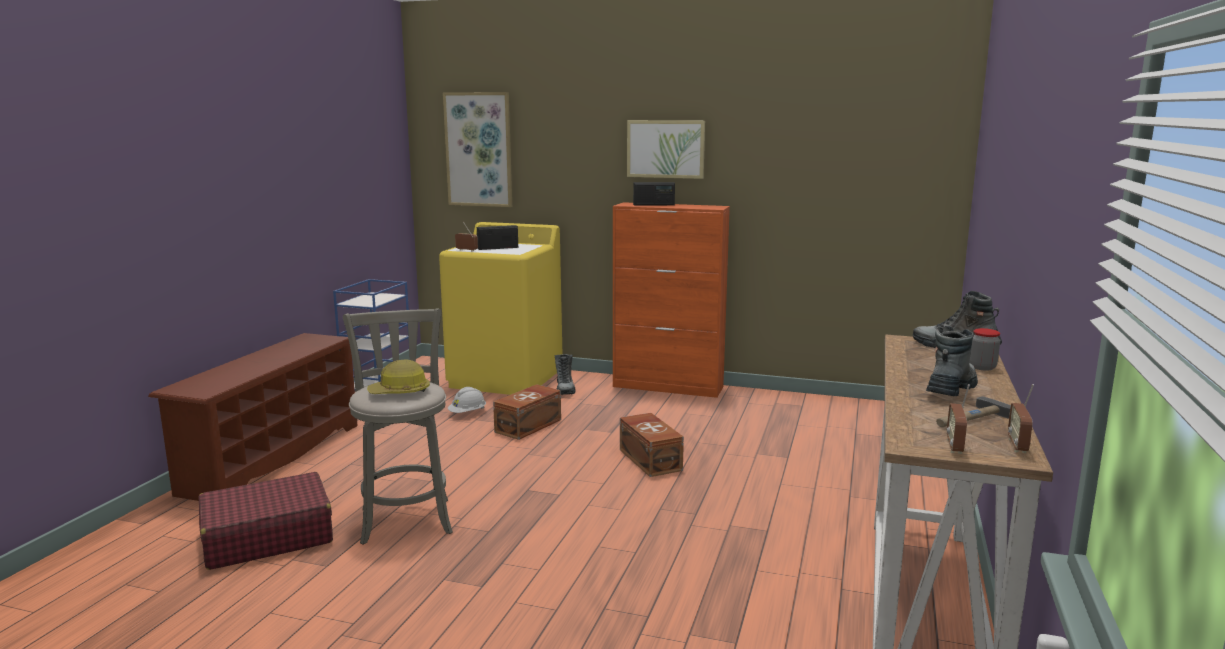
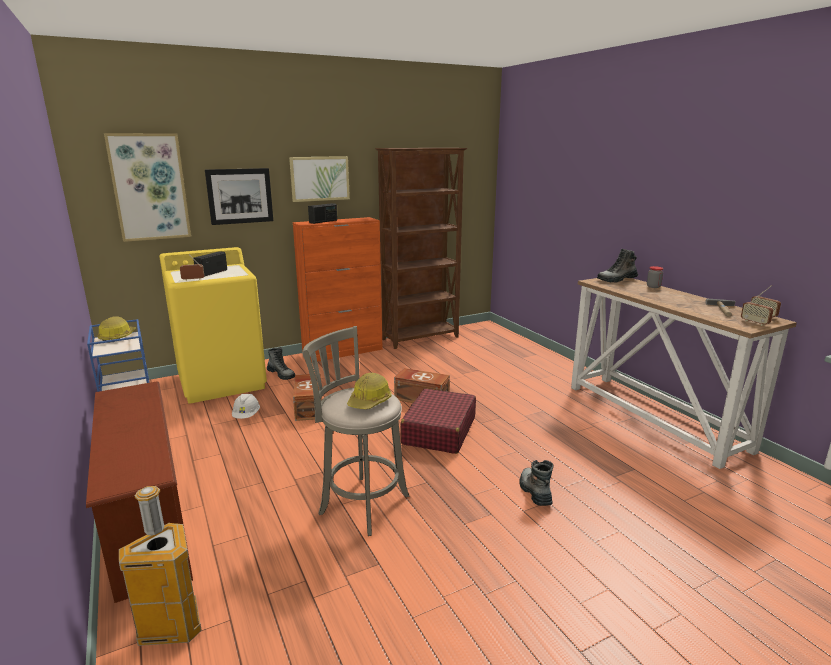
camera: 45 degrees left, 5 degrees up
red suitcase [199,472,333,570] -> red suitcase moved to [400,388,476,454]
boot [926,326,978,397] -> boot moved to [519,460,554,506]
none -> hard hat [97,316,136,343]
none -> trash can [119,486,202,646]
none -> picture [205,168,273,225]
none -> brown bookcase [375,148,468,349]

